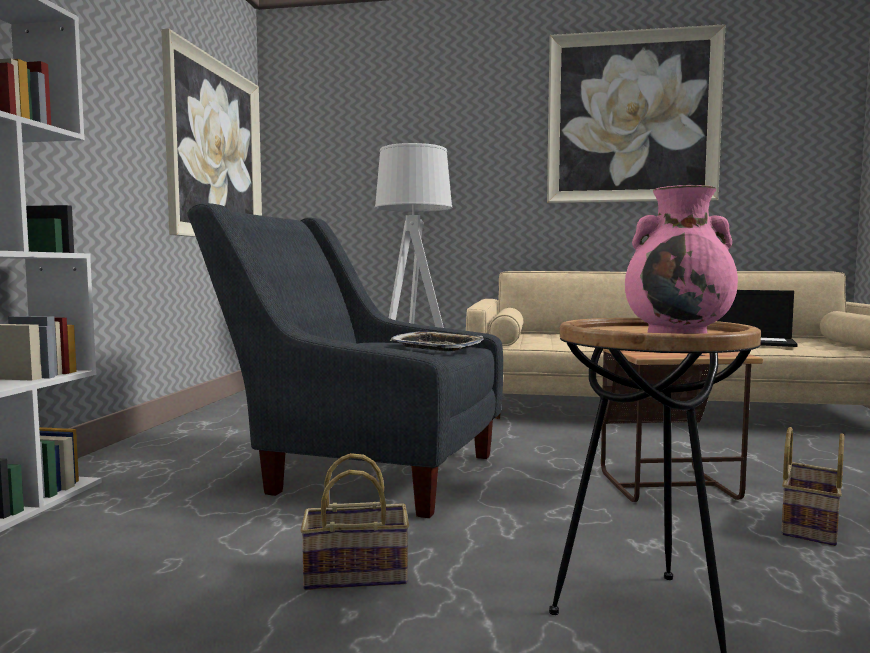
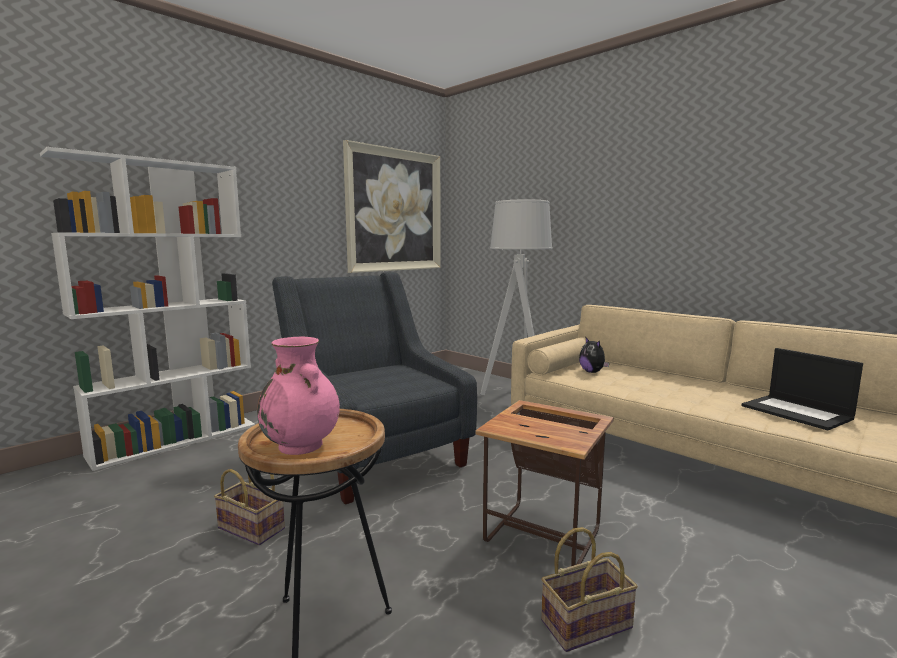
camera: 35 degrees right, 5 degrees up
tray [390,331,484,351] -> none
picture [547,24,725,203] -> none
none -> plush toy [579,338,609,373]

